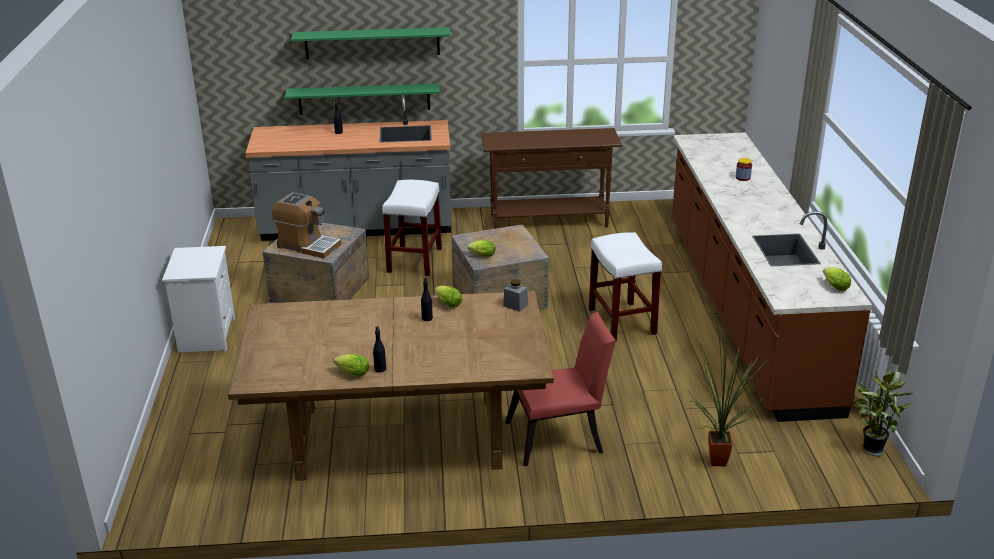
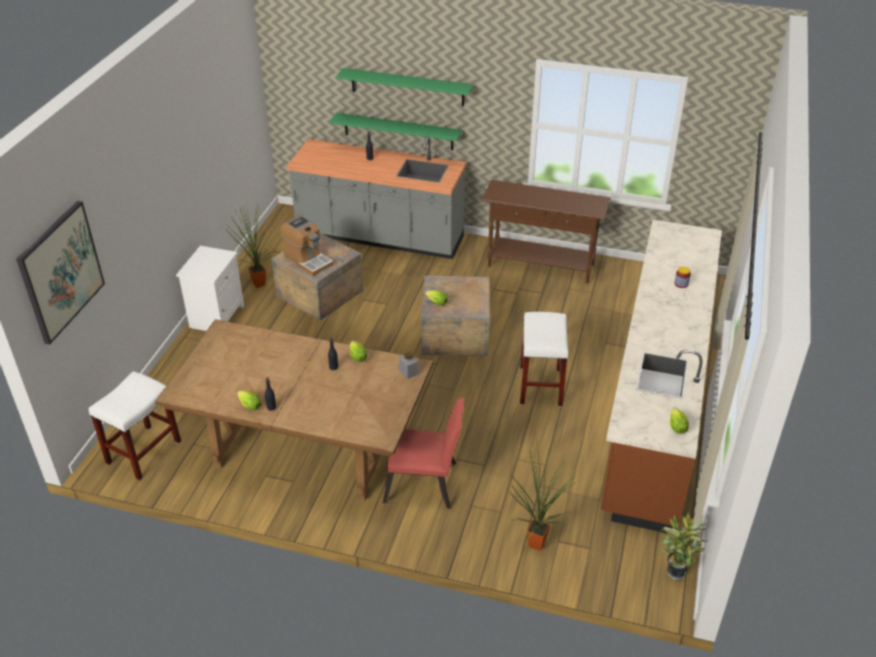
camera: 20 degrees right, 10 degrees up
white stool [382,180,442,276] -> white stool moved to [89,371,181,480]
none -> picture [16,201,105,345]
none -> potted plant [225,201,277,288]

